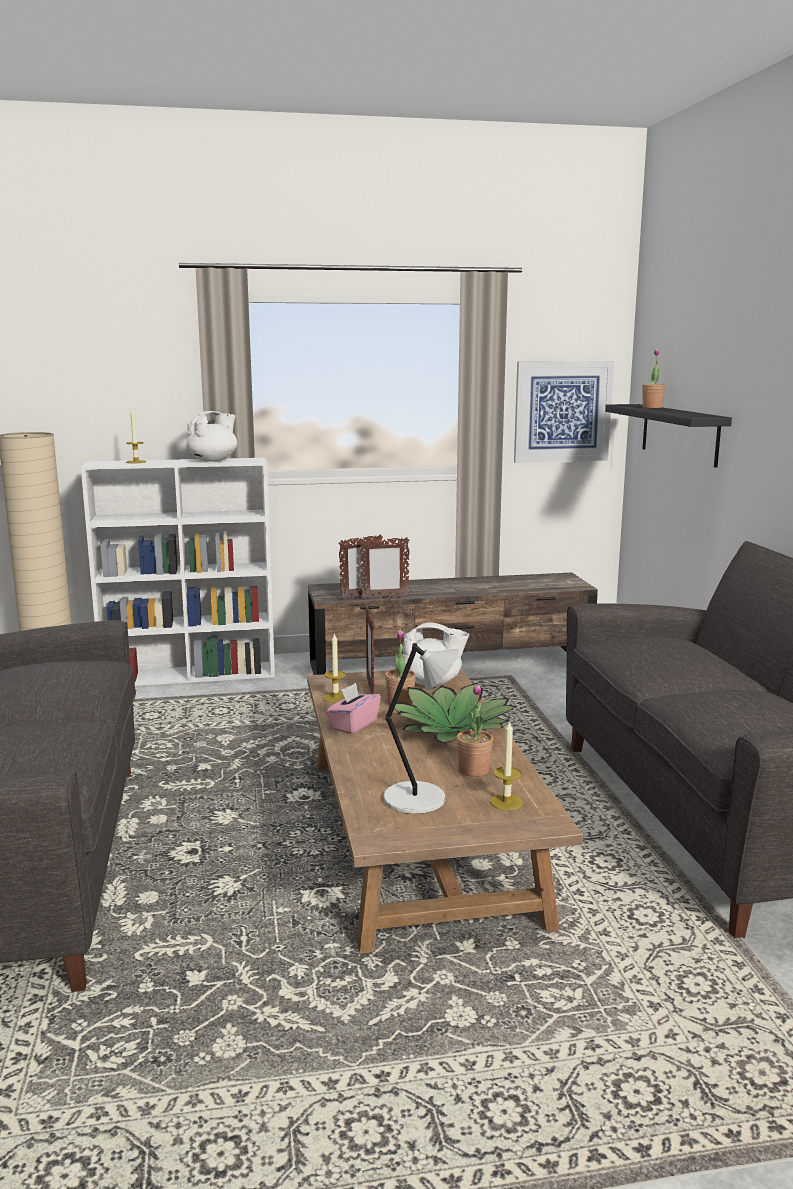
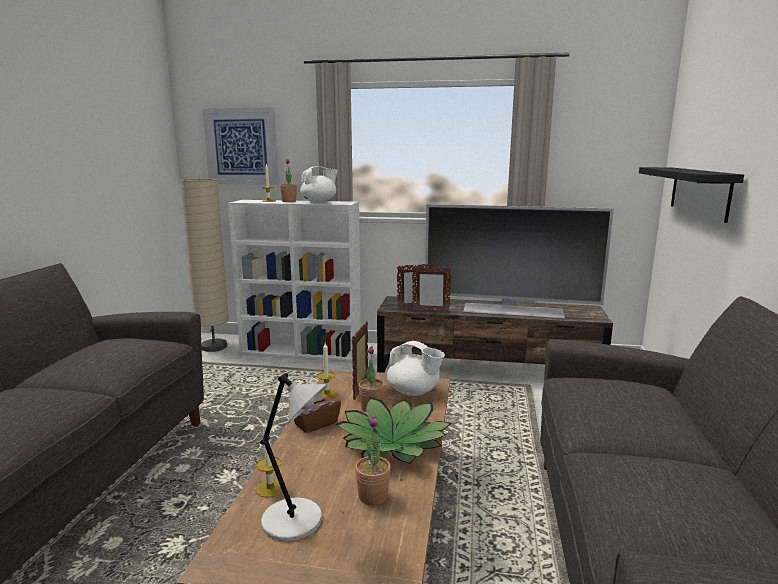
camera: 20 degrees right, 0 degrees up
pink tissue box [326,683,381,734] -> brown tissue box [294,393,341,433]
candle [490,720,523,810] -> candle moved to [256,420,282,498]
picture [514,361,614,463] -> picture moved to [202,108,279,185]
potted plant [642,348,666,408] -> potted plant moved to [280,159,297,202]
none -> television [425,204,614,319]

